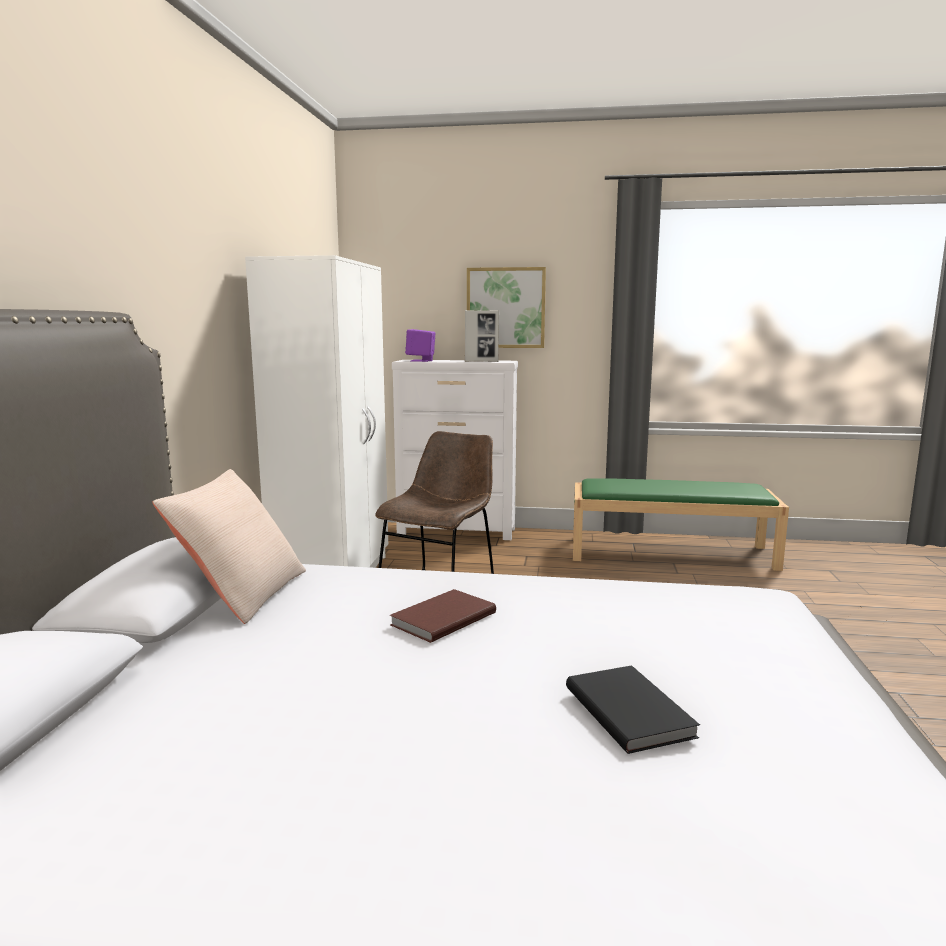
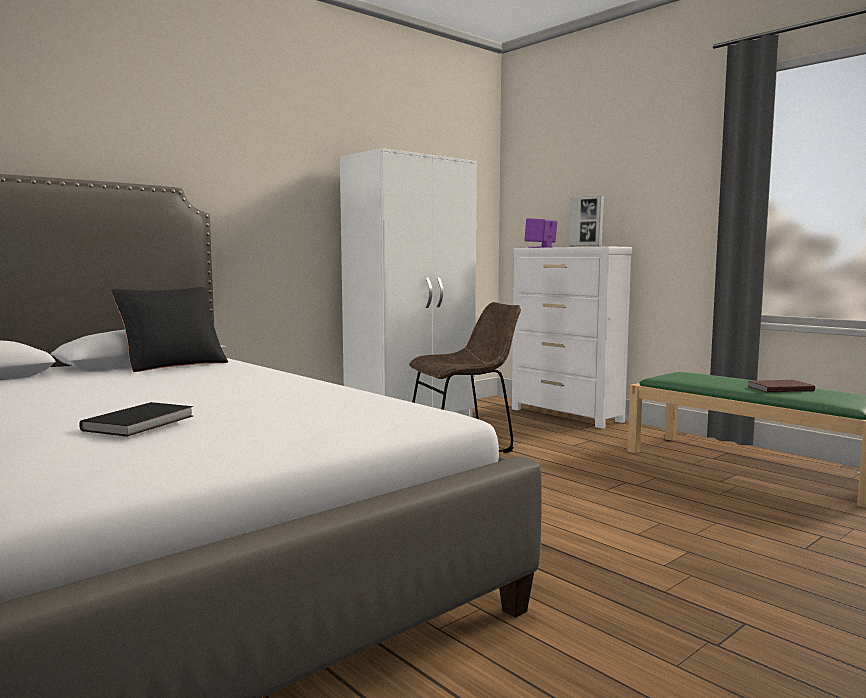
camera: 40 degrees right, 5 degrees down
beige pillow [152,469,306,624] -> black pillow [111,287,228,372]
brown book [390,589,496,643] -> brown book moved to [747,380,815,393]
picture [467,267,546,348] -> none

